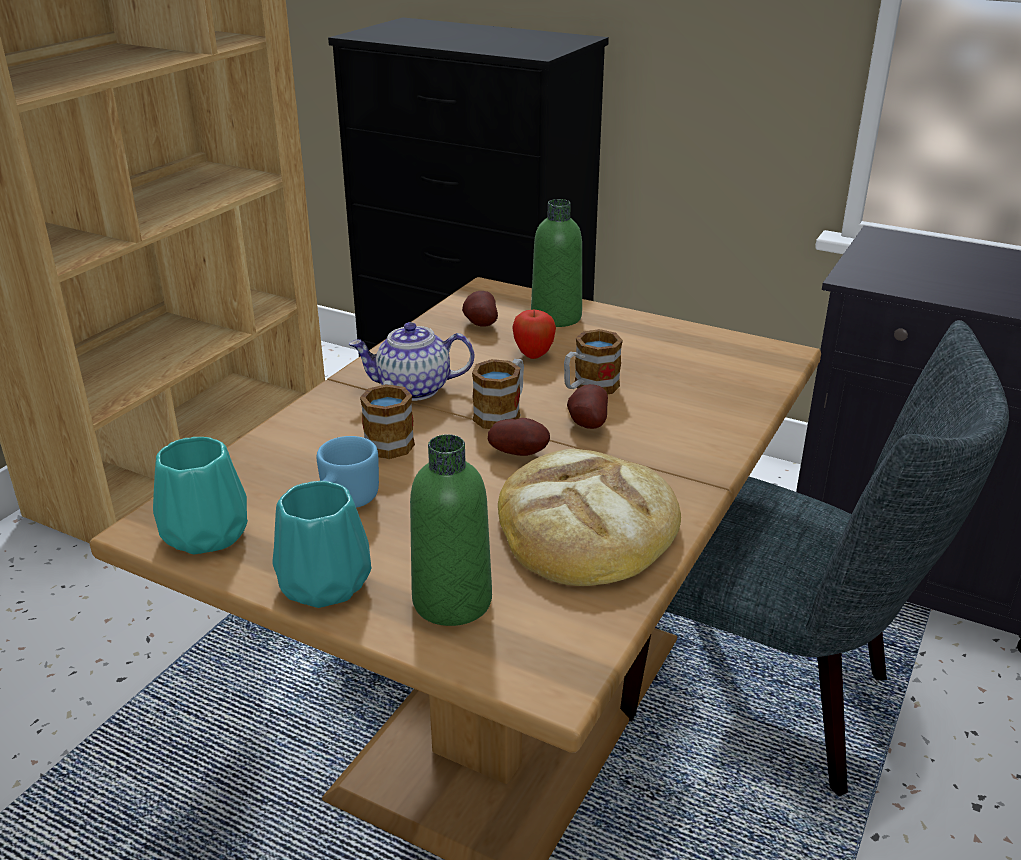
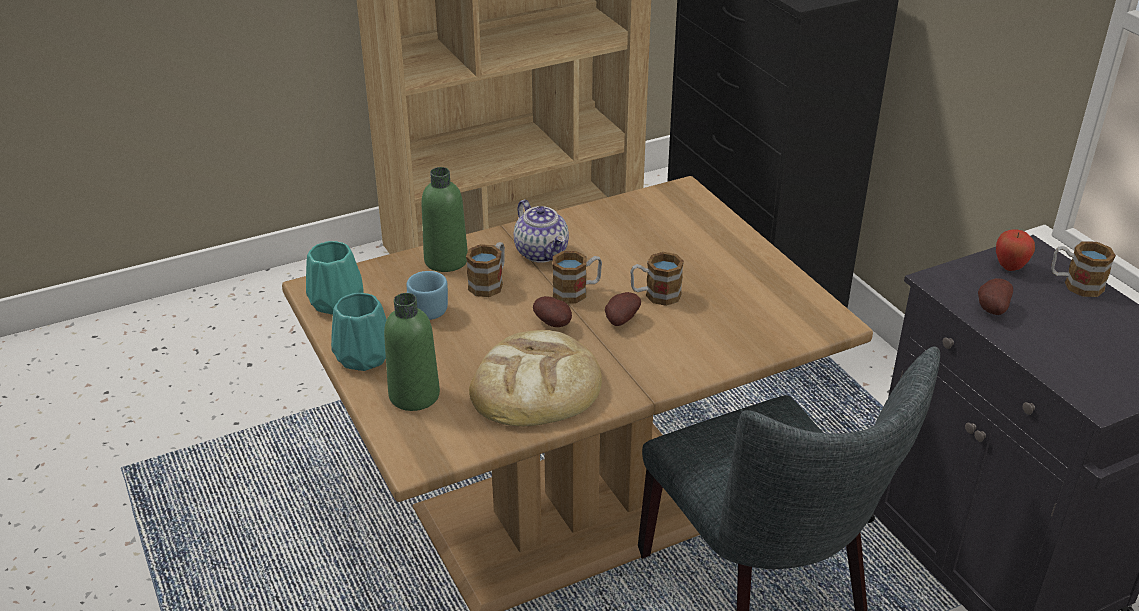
camera: 35 degrees right, 5 degrees up
teapot [349,322,474,401] -> teapot turned 150 degrees counterclockwise [514,200,569,263]
potato [462,291,498,327] -> potato moved to [978,278,1013,315]
apple [512,309,556,359] -> apple moved to [996,229,1035,271]
green bottle [531,199,582,327] -> green bottle moved to [421,167,468,272]
none -> mug [1051,241,1116,297]

